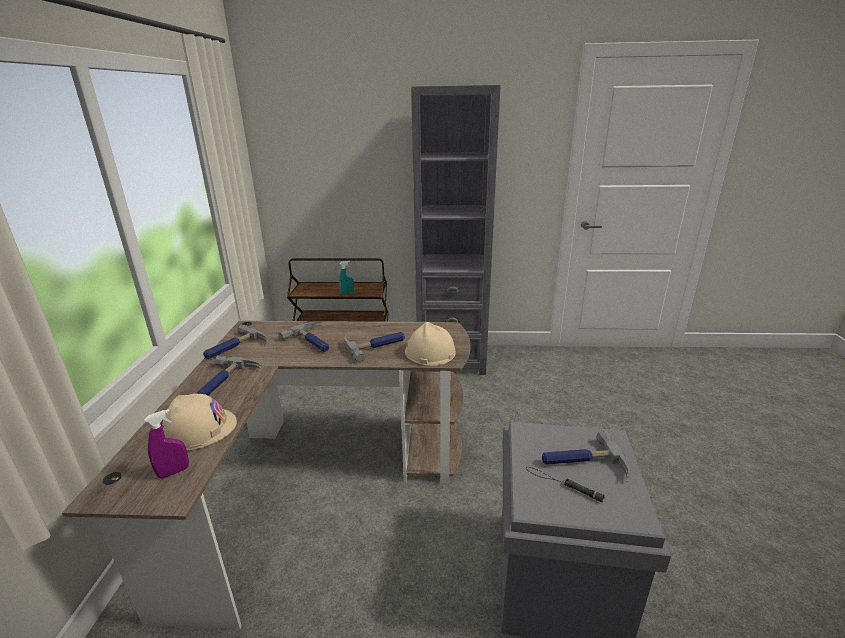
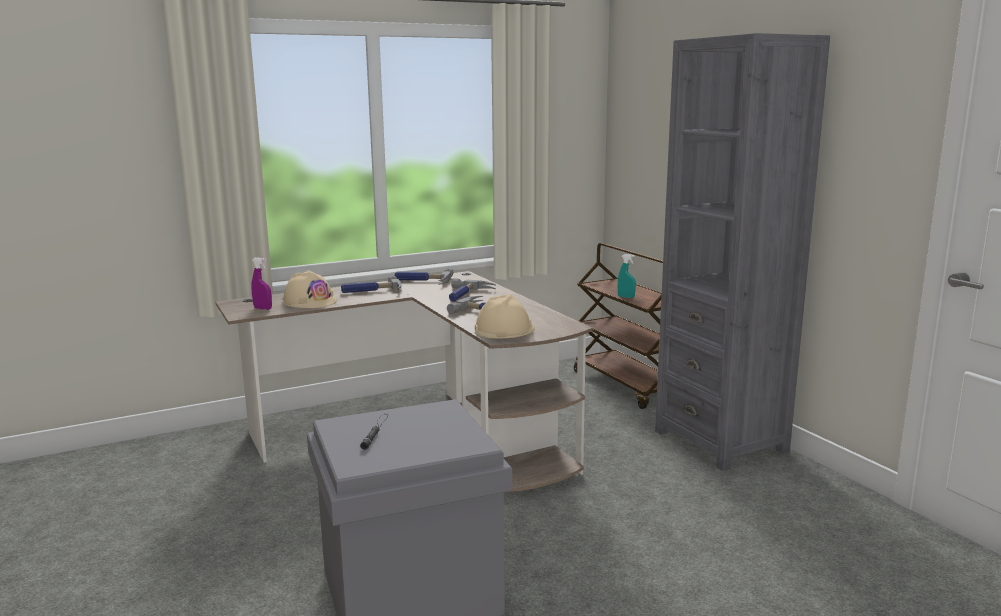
camera: 60 degrees right, 10 degrees down
hammer [542,430,630,482] -> none

